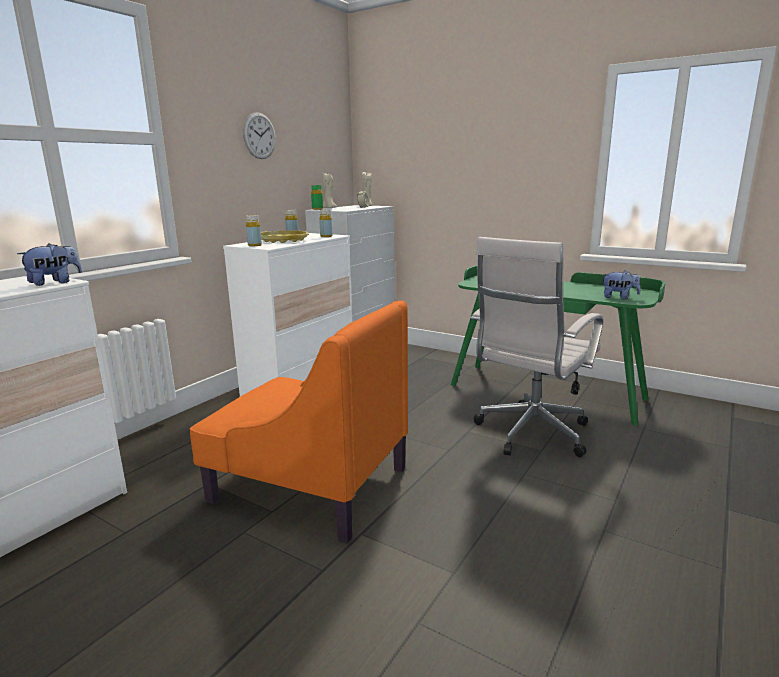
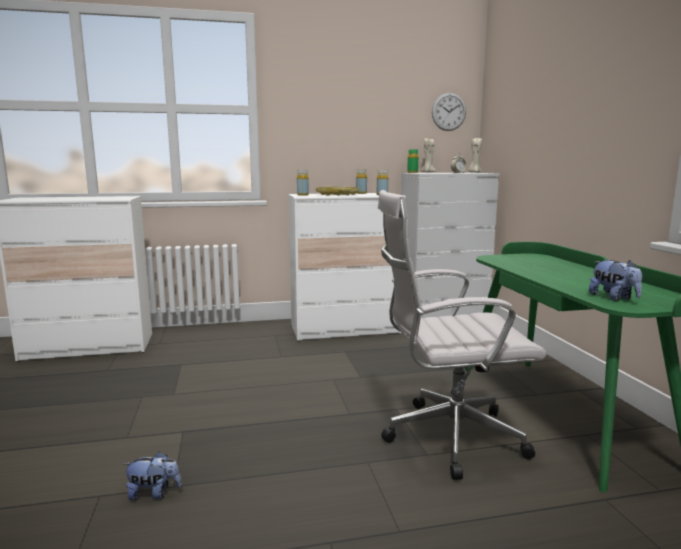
camera: 45 degrees right, 5 degrees down
plush toy [17,243,82,286] -> plush toy moved to [123,452,182,501]
orange armchair [190,301,408,544] -> none
wall clock [243,112,276,159] -> wall clock moved to [432,93,466,131]

